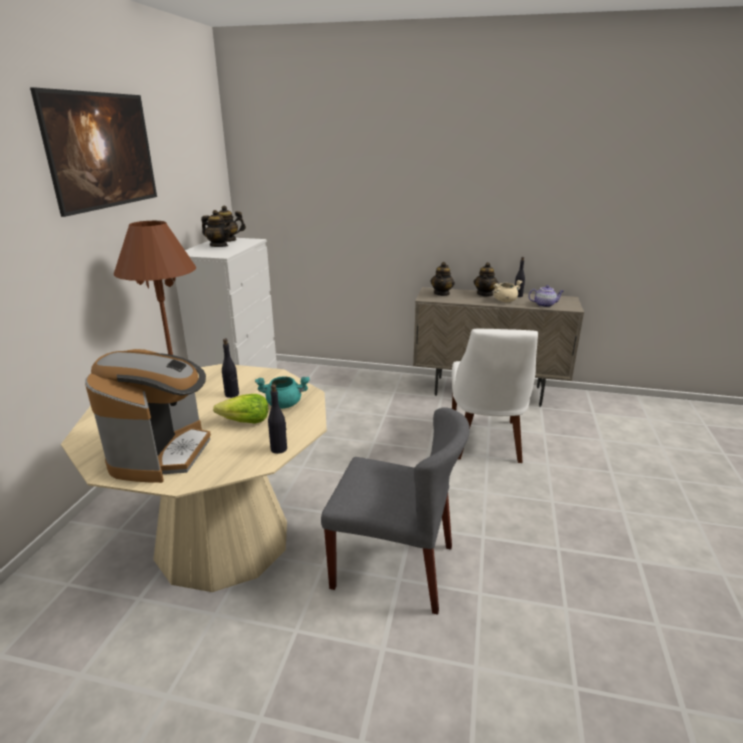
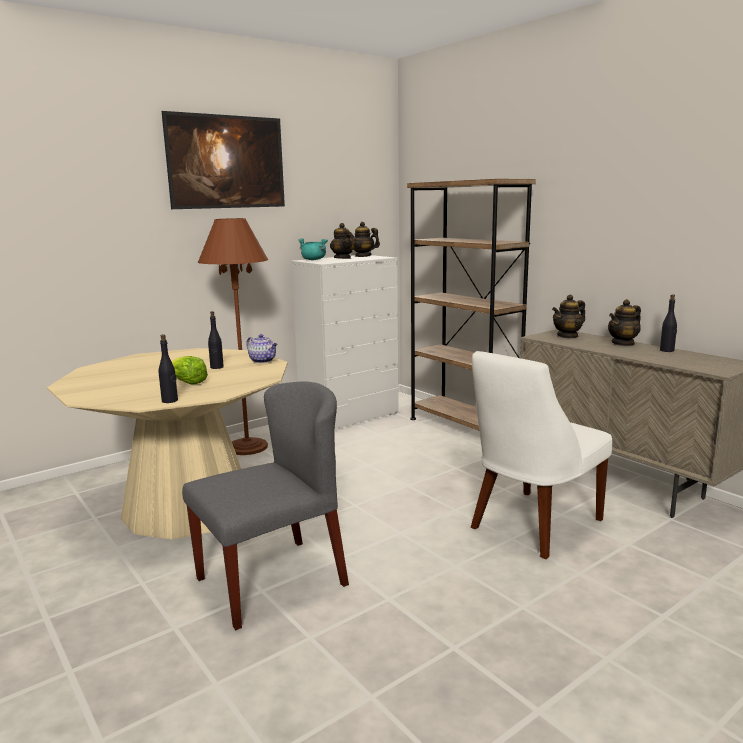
camera: 40 degrees right, 10 degrees down
coffee machine [85,349,211,483] -> none
turquoise cooking pot [255,376,310,409] -> turquoise cooking pot moved to [298,238,328,260]
grey chair [321,407,470,615] -> grey chair turned 90 degrees counterclockwise [182,381,349,630]
beige cooking pot [493,280,523,302] -> none
teapot [528,285,564,307] -> teapot moved to [246,334,277,363]
none -> brown bookcase [407,179,536,430]

